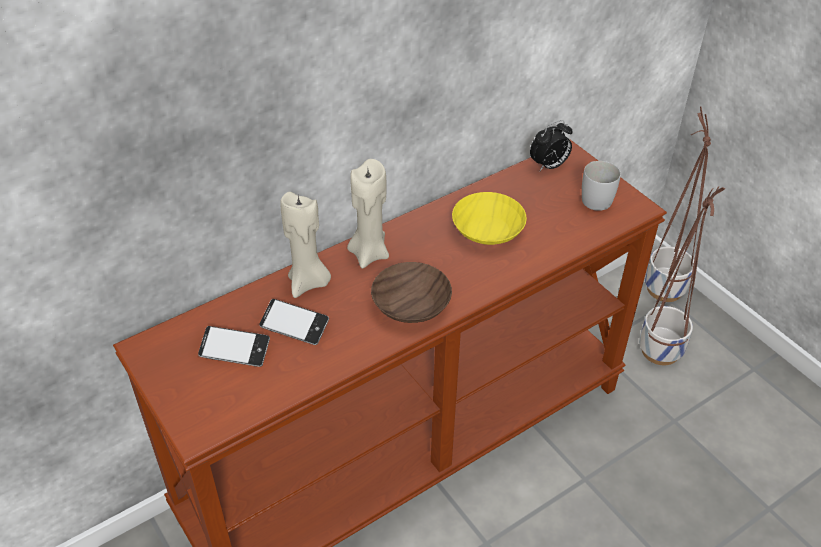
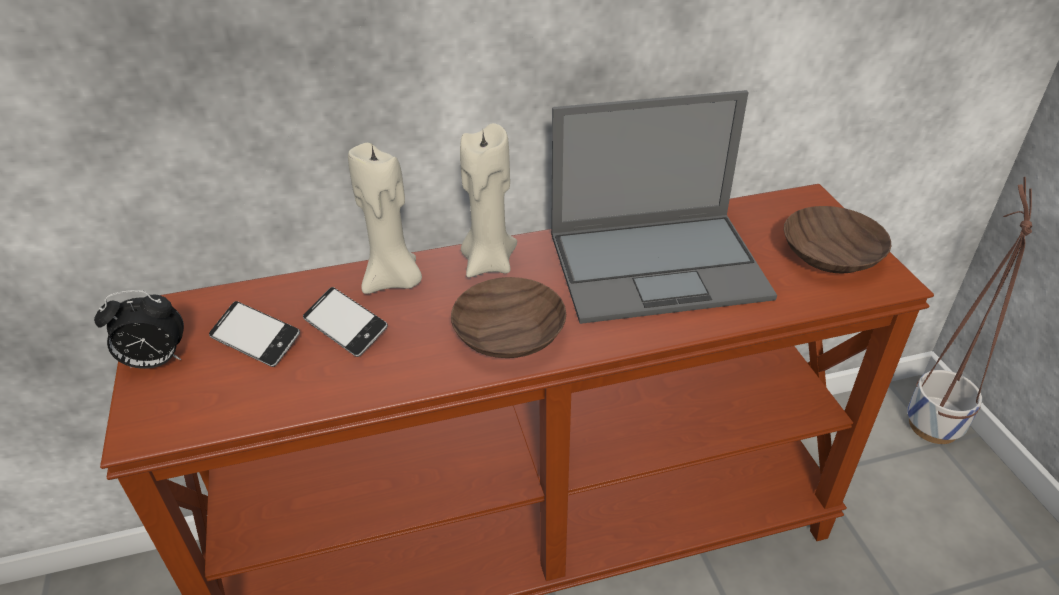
camera: 20 degrees right, 5 degrees down
yellow bowl [452,192,527,245] -> laptop [551,90,777,324]
alarm clock [530,120,573,172] -> alarm clock moved to [94,290,184,369]
white mug [582,161,621,211] -> brown bowl [784,206,891,274]
planter [639,186,725,365] -> none

